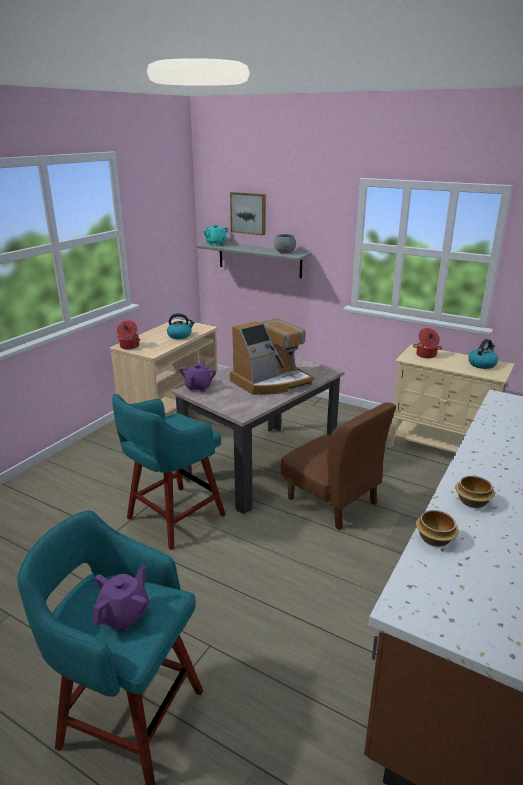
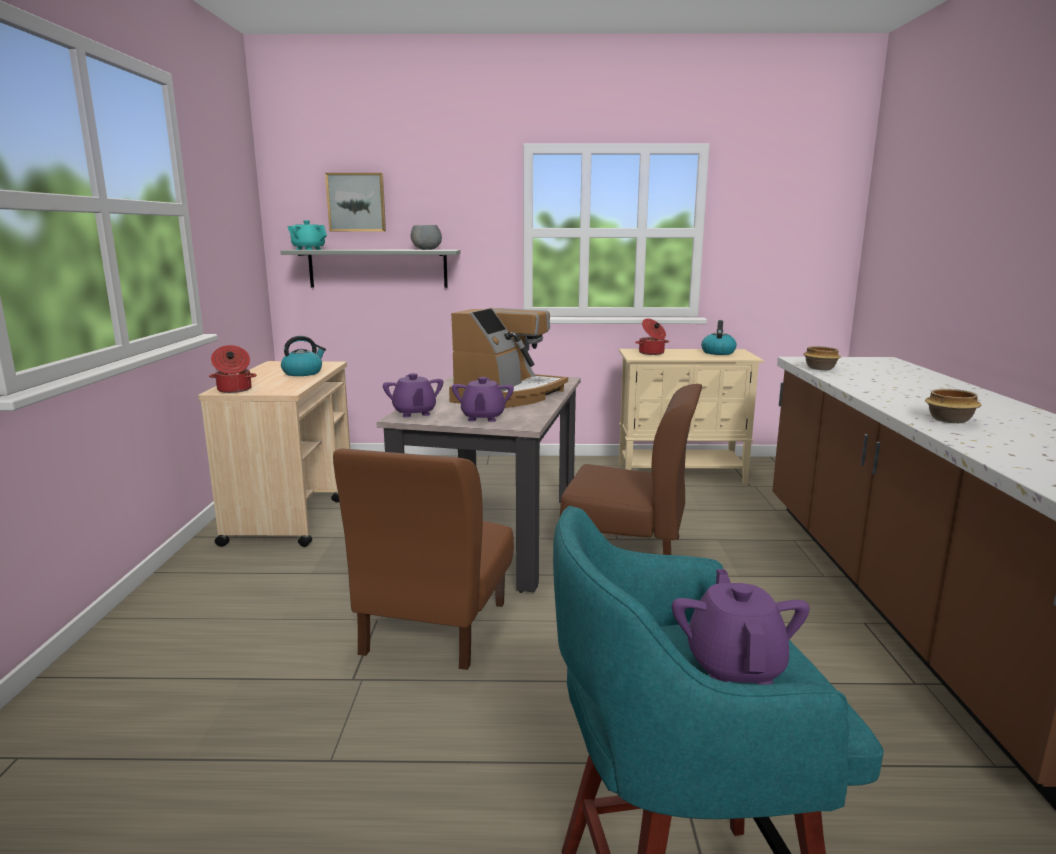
camera: 30 degrees left, 10 degrees down
turquoise stool [112,394,226,550] -> brown chair [333,448,514,670]
bowl [416,510,459,547] -> bowl moved to [803,346,841,370]
none -> purple teapot [452,377,514,422]

